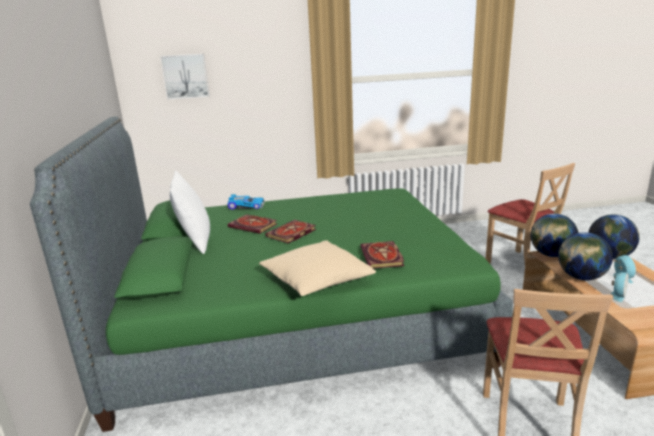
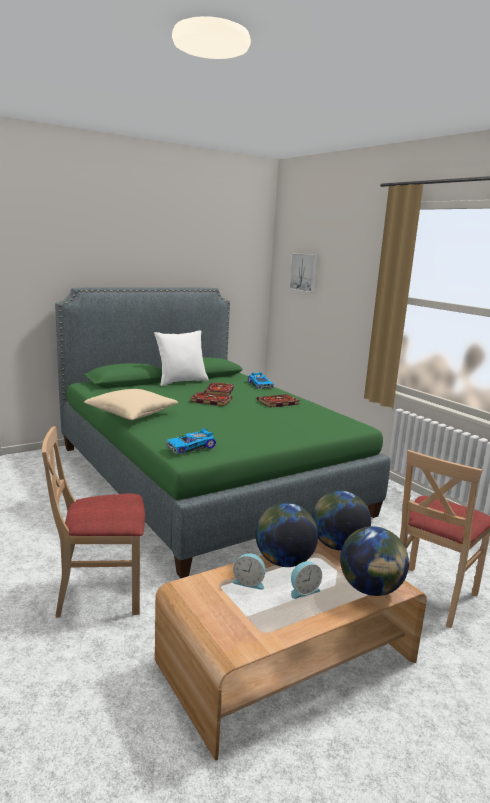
camera: 65 degrees right, 5 degrees down
book [360,241,404,268] -> book moved to [257,394,300,407]
none -> toy car [166,429,216,454]

